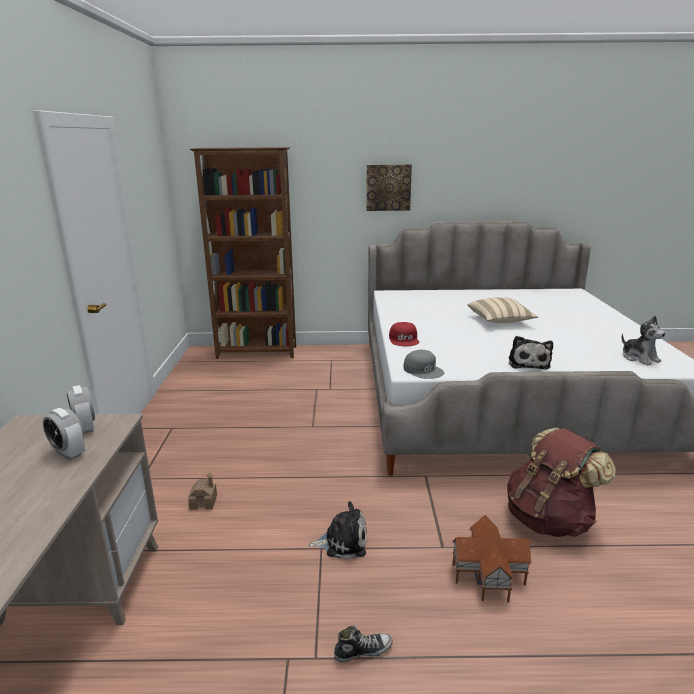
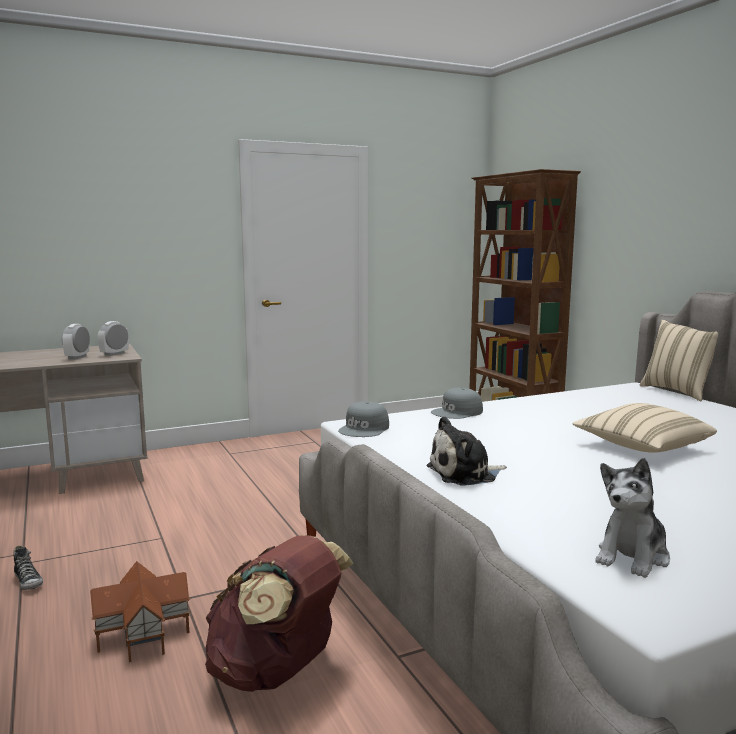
camera: 65 degrees right, 10 degrees down
toy house [188,472,217,510] -> none
plush toy [308,501,367,559] -> none
picture [366,164,412,211] -> none
red cap [389,322,419,346] -> grey cap [431,388,483,419]
none -> beige pillow [640,320,718,401]

